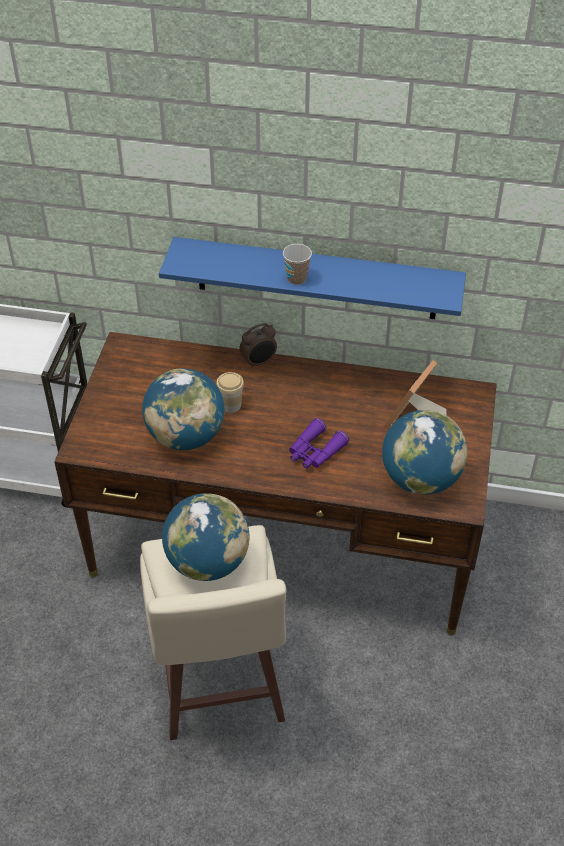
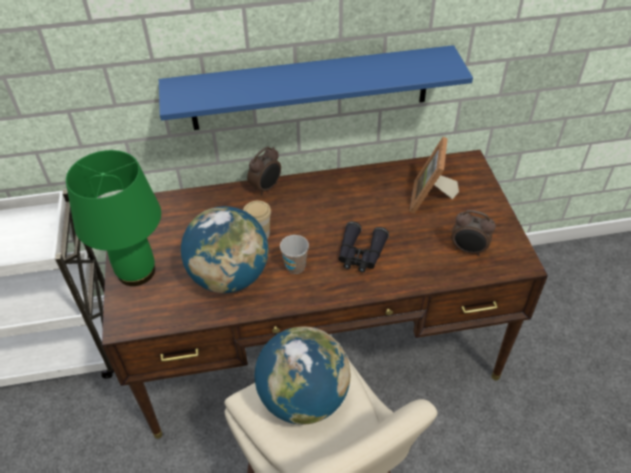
camera: 20 degrees left, 0 degrees up
cup [283,244,312,285] -> cup moved to [280,235,309,274]
purple binoculars [289,418,349,469] -> black binoculars [338,221,389,273]
globe [382,410,468,495] -> alarm clock [451,210,496,256]
none -> green table lamp [66,150,161,286]

